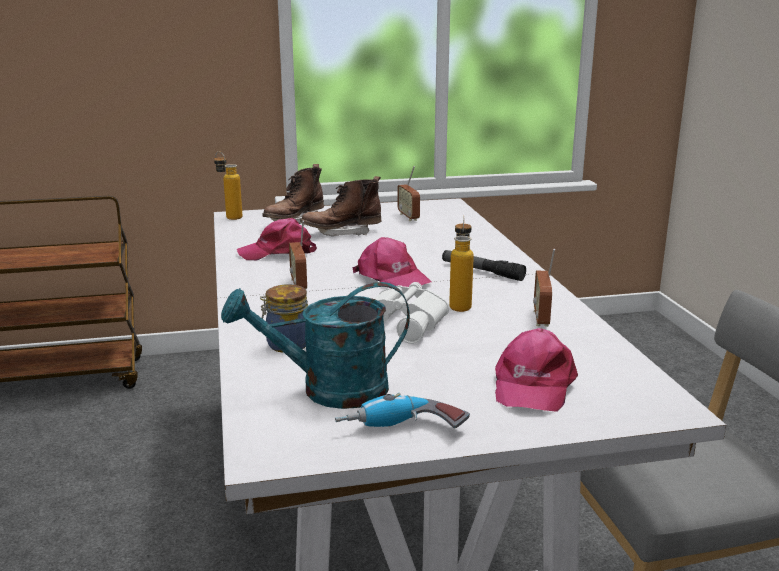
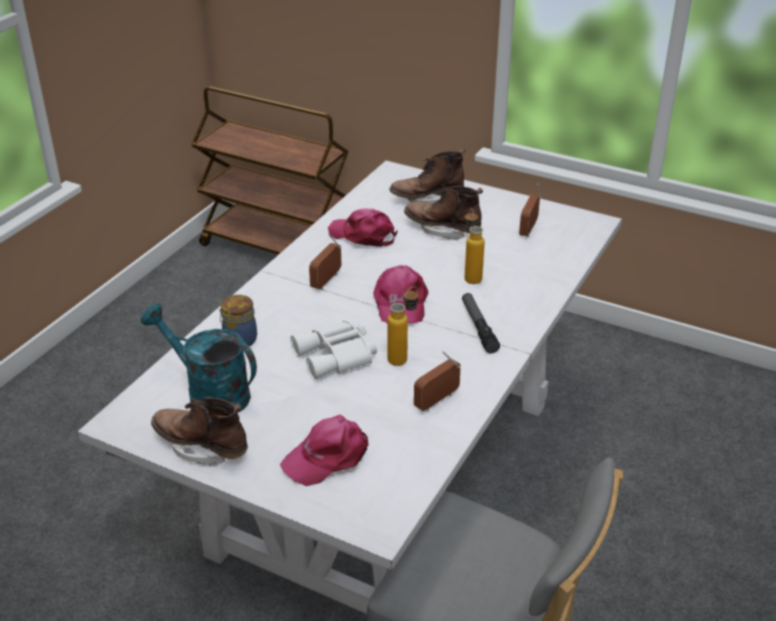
camera: 40 degrees right, 15 degrees up
bottle [214,152,243,220] -> bottle moved to [465,208,485,284]
power drill [335,393,470,428] -> brown boot [151,397,248,467]

